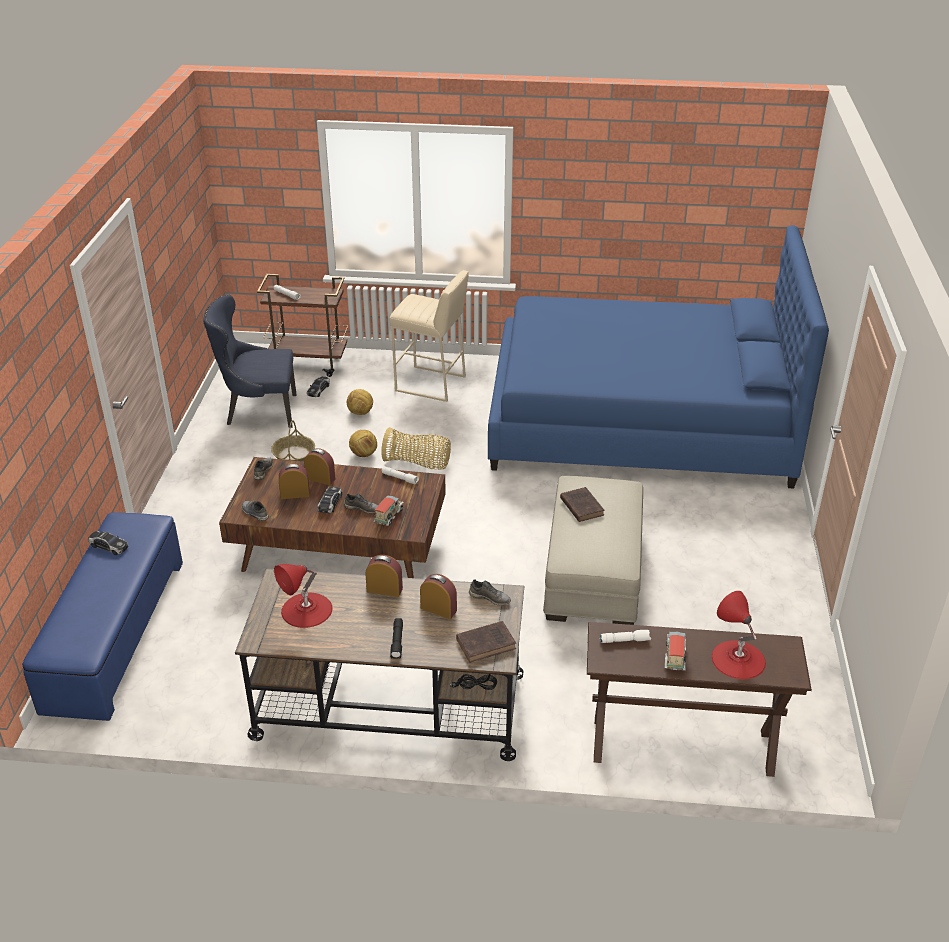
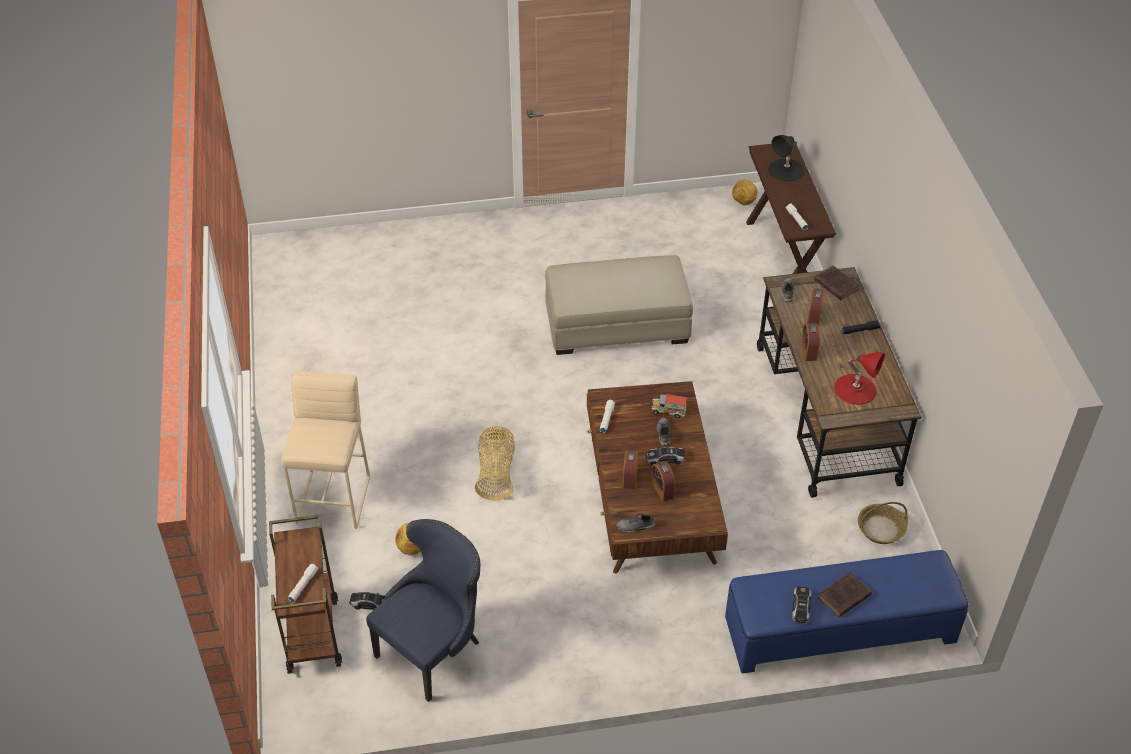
camera: 105 degrees left, 10 degrees up
blue chair [203,294,296,428] -> blue chair turned 120 degrees counterclockwise [366,519,480,702]
grey shoe [242,501,269,521] -> none
basket [271,420,315,461] -> basket moved to [858,502,908,544]
football [349,430,377,457] -> football moved to [732,180,757,205]
blue bed [488,225,829,489] -> none
brown book [560,487,605,522] -> brown book moved to [818,572,872,617]
toy truck [665,632,686,671] -> none
red table lamp [711,591,766,679] -> black table lamp [768,135,805,182]

